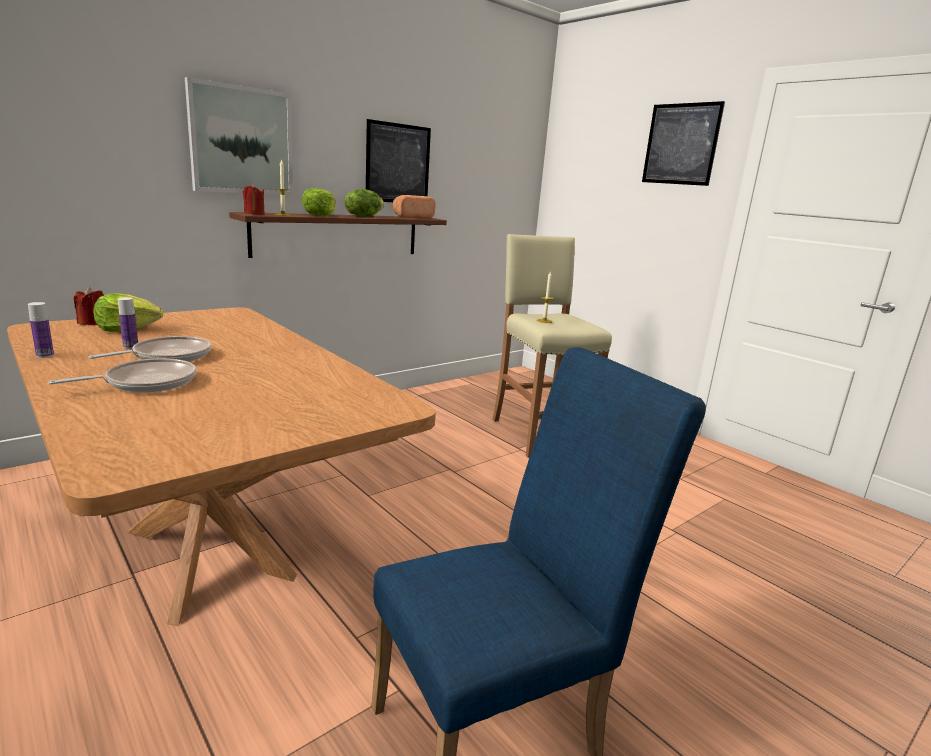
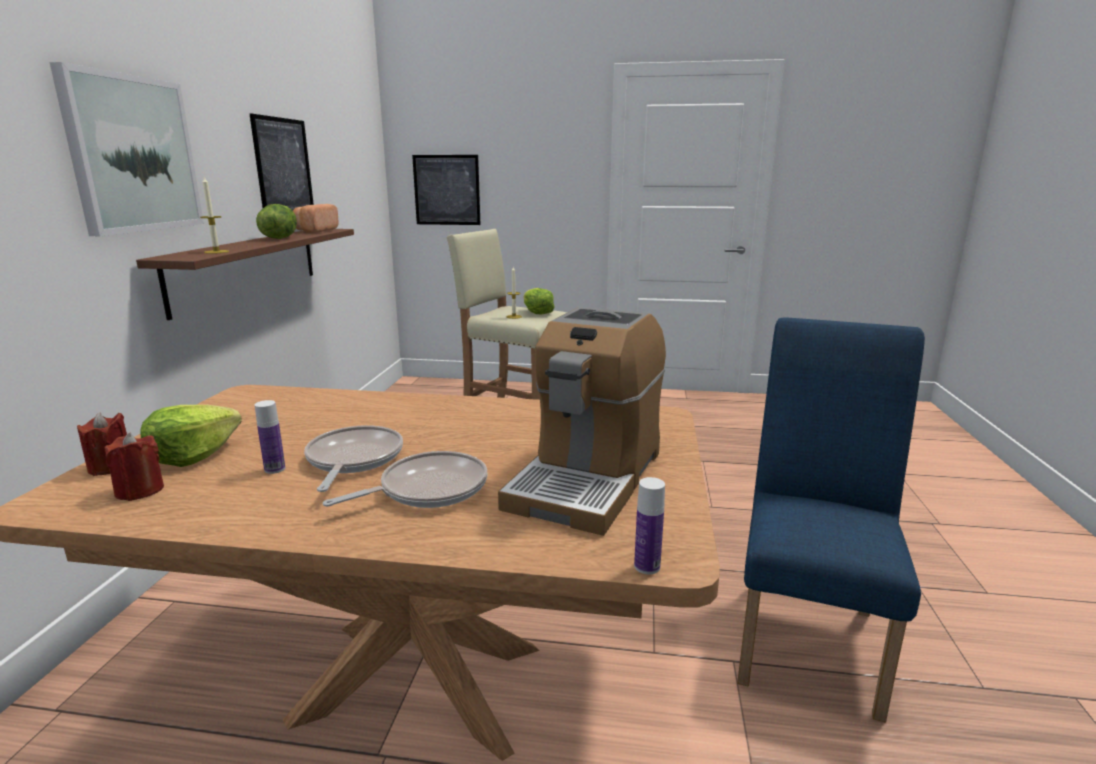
camera: 40 degrees left, 0 degrees up
bottle [28,302,54,358] -> bottle moved to [634,477,665,574]
frying pan [48,358,197,392] -> frying pan turned 45 degrees clockwise [323,451,488,508]
red candle [243,184,265,215] -> red candle moved to [105,433,164,501]
lettuce [302,188,335,215] -> lettuce moved to [523,288,555,314]
picture [642,101,725,186] -> picture moved to [412,155,481,225]
none -> coffee machine [498,307,666,536]

